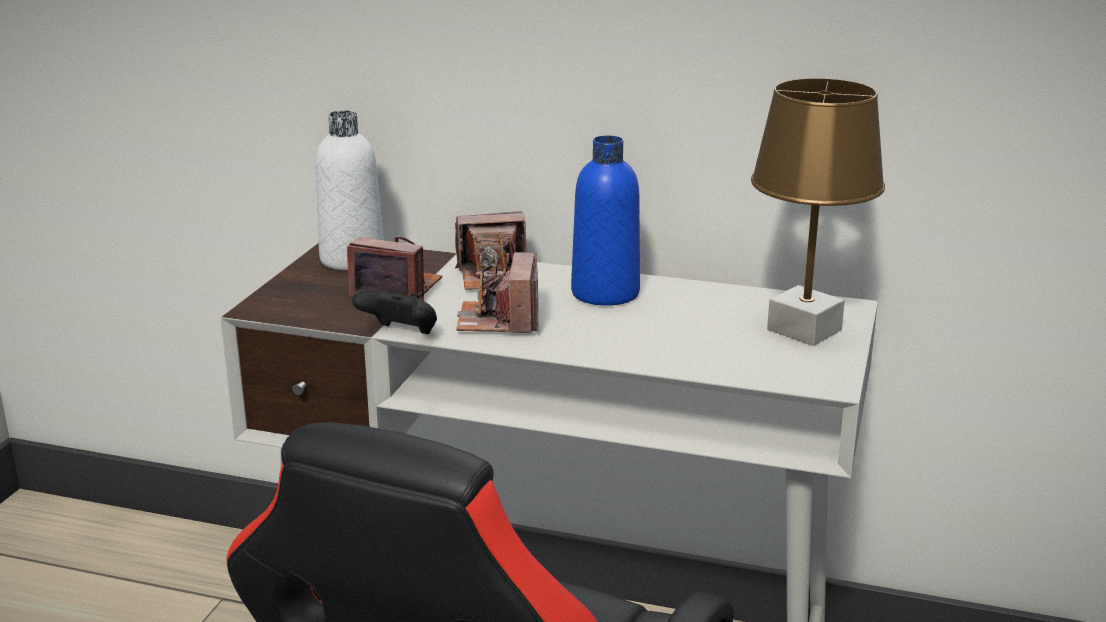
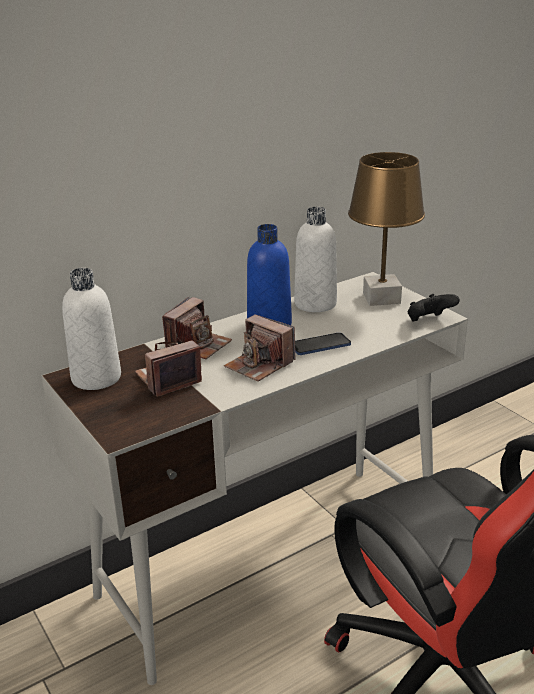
camera: 50 degrees left, 5 degrees up
black game controller [352,290,437,334] -> black game controller moved to [408,294,460,321]
none -> white bottle [294,207,337,312]
none -> phone [295,333,351,355]

